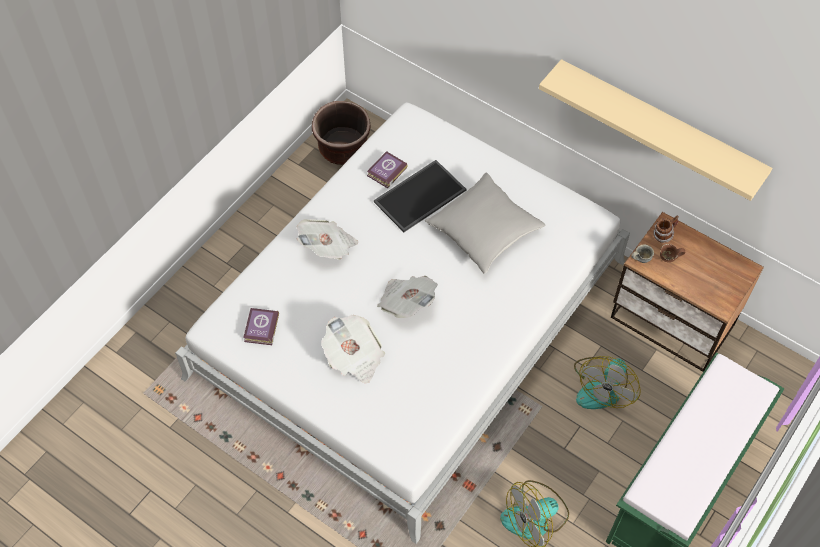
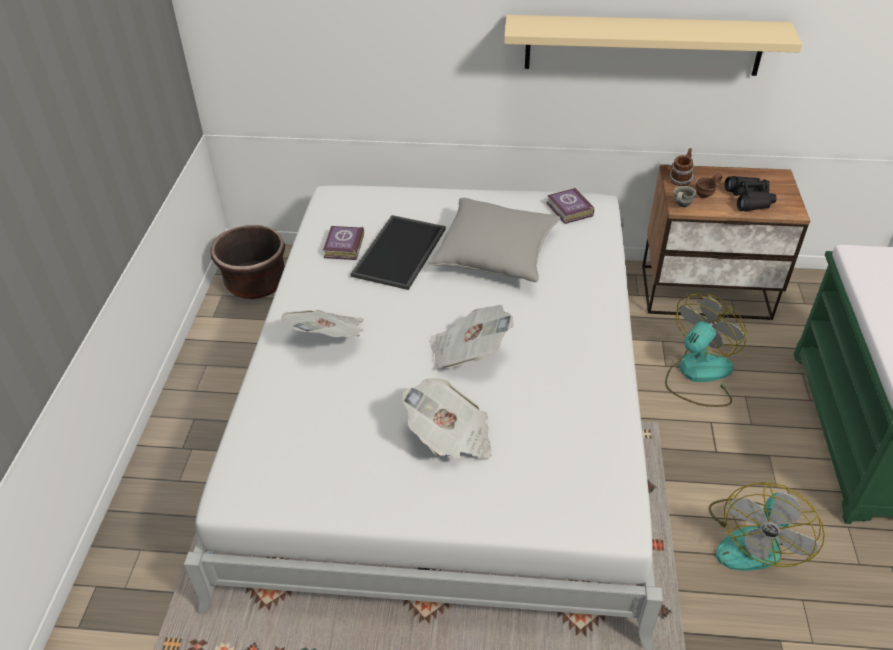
camera: 30 degrees left, 15 degrees down
book [243,308,279,345] -> book moved to [546,187,594,224]
fan [574,356,641,409] -> fan turned 135 degrees counterclockwise [665,293,746,407]
none -> black binoculars [725,176,777,211]

